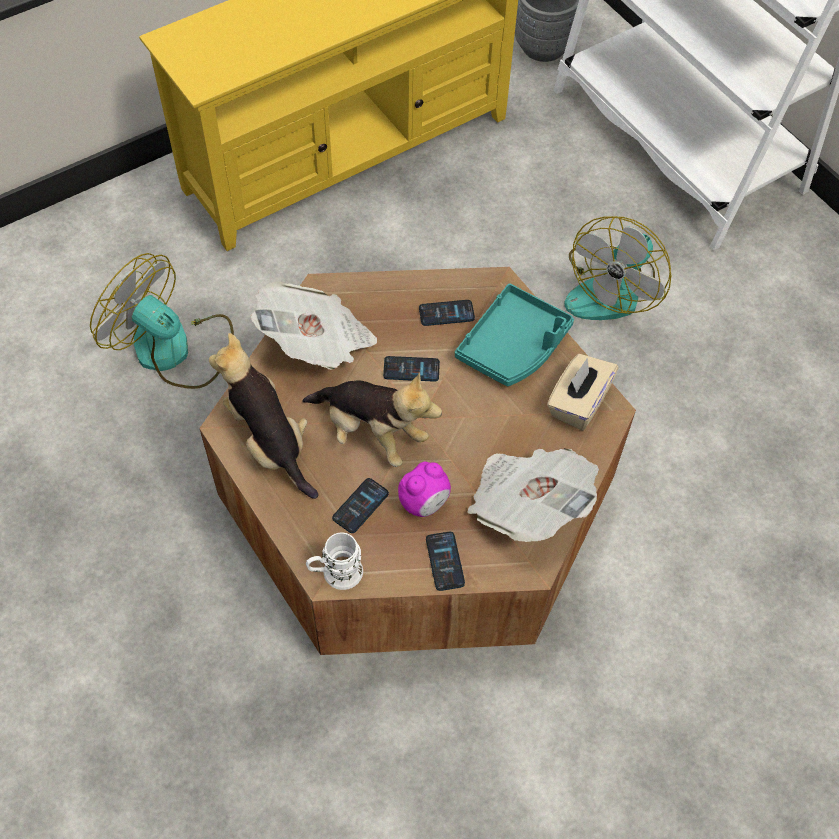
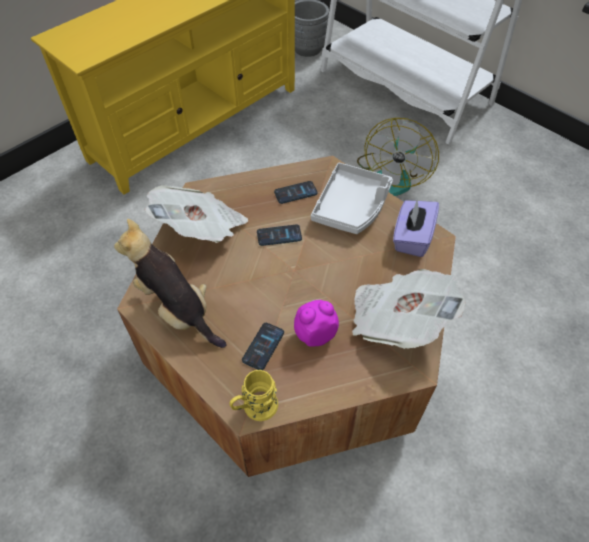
camera: 10 degrees left, 5 degrees down
fan [90,253,234,389] -> none
plush toy [302,373,442,467] -> none
white mug [306,532,363,590] -> yellow mug [229,370,278,421]
alarm clock [398,462,451,517] -> alarm clock turned 150 degrees counterclockwise [294,300,339,347]
phone [426,532,465,591] -> none
turquoise tray [455,284,574,386] -> grey tray [311,163,393,234]
beige tissue box [547,354,619,430] -> purple tissue box [393,200,439,257]

